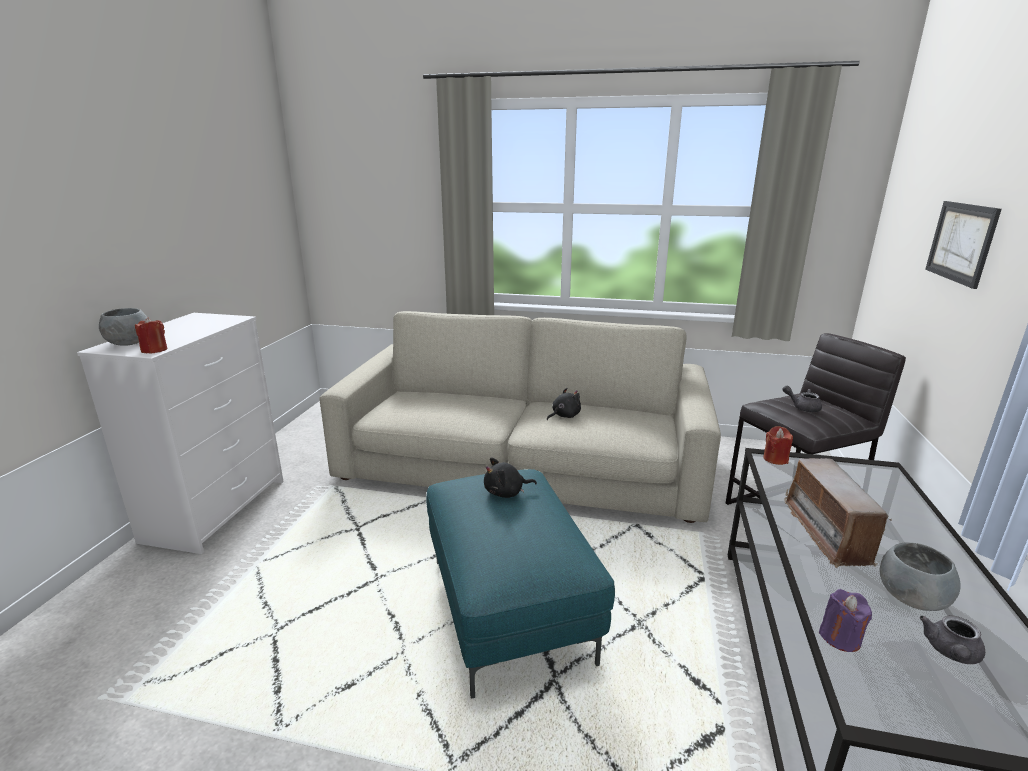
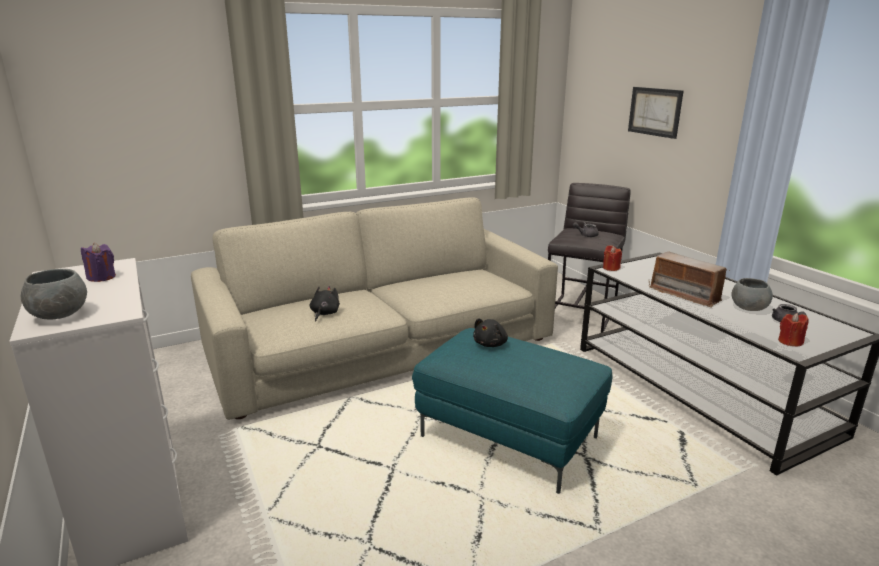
camera: 40 degrees left, 0 degrees up
red candle [135,317,168,354] -> red candle moved to [778,313,809,346]
black plush toy [547,388,581,420] -> black plush toy moved to [310,286,340,321]
purple candle [819,589,872,652] -> purple candle moved to [81,243,116,282]

